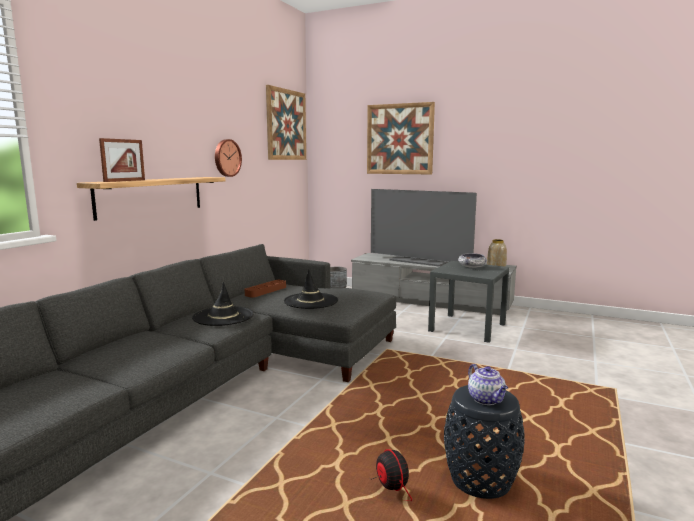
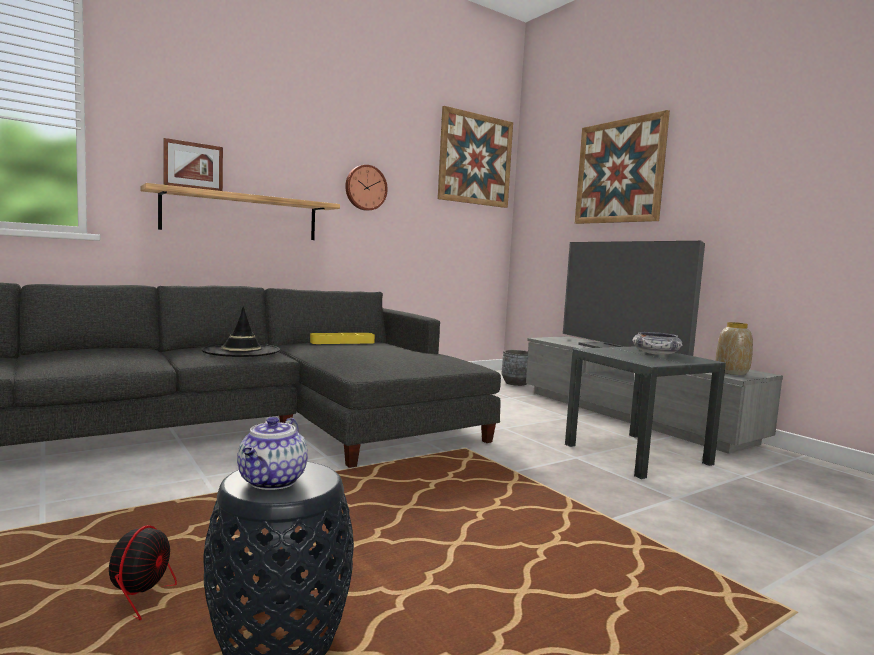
camera: 30 degrees right, 5 degrees down
brown tray [245,280,286,298] -> yellow tray [310,333,375,344]
black hat [284,269,338,309] -> none

